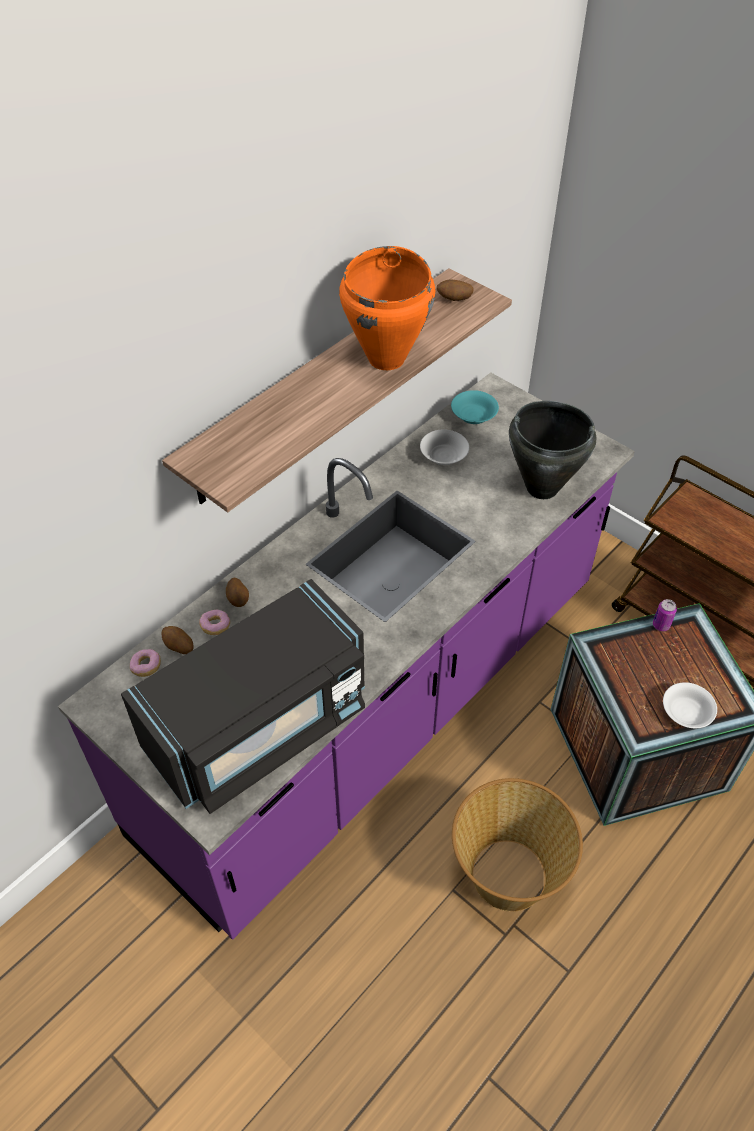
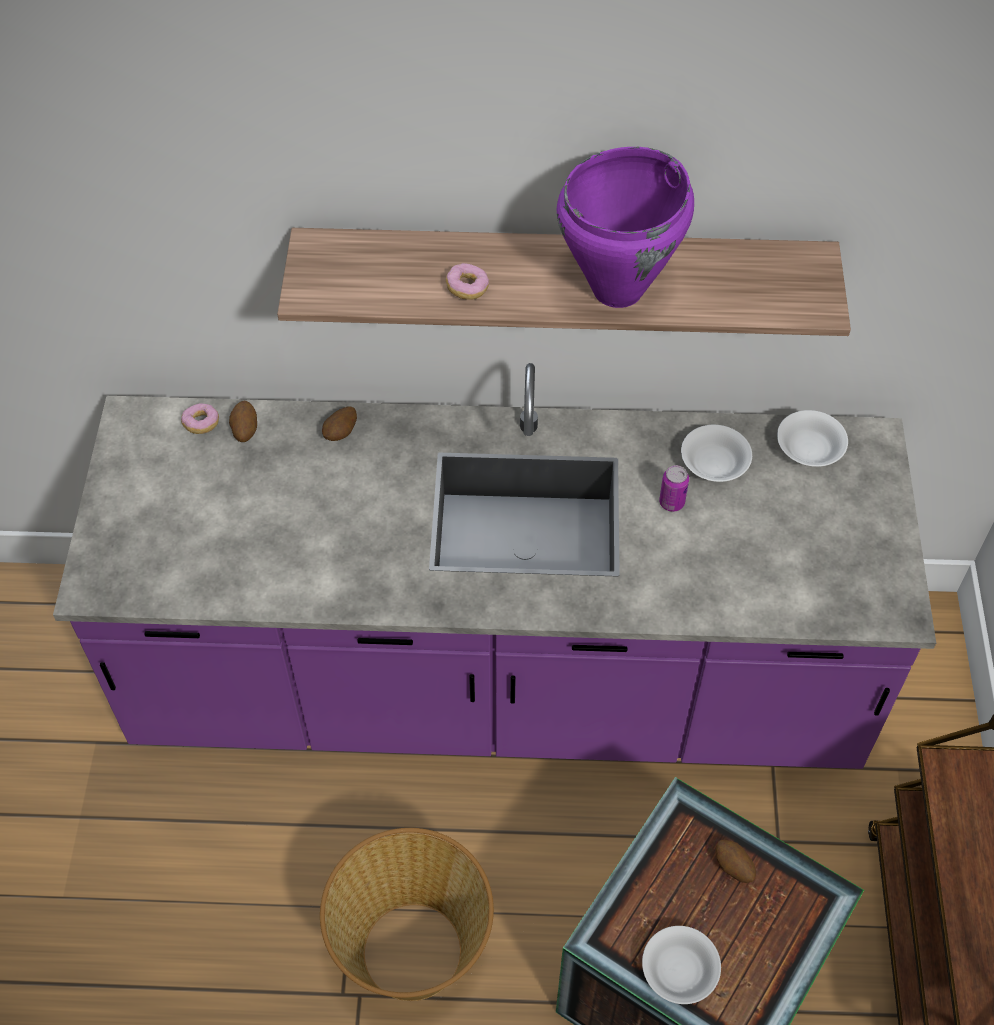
camera: 50 degrees right, 5 degrees up
black microwave [121,579,365,814] -> none
donut [199,609,230,635] -> donut moved to [446,263,489,300]
orange cooking pot [339,246,435,370] -> purple cooking pot [557,147,694,308]
potato [437,279,474,301] -> potato moved to [716,840,756,883]
turquoise bowl [451,390,499,424] -> white bowl [777,410,848,467]
black cooking pot [509,401,597,499] -> none
can [653,599,677,631] -> can moved to [659,465,689,512]

